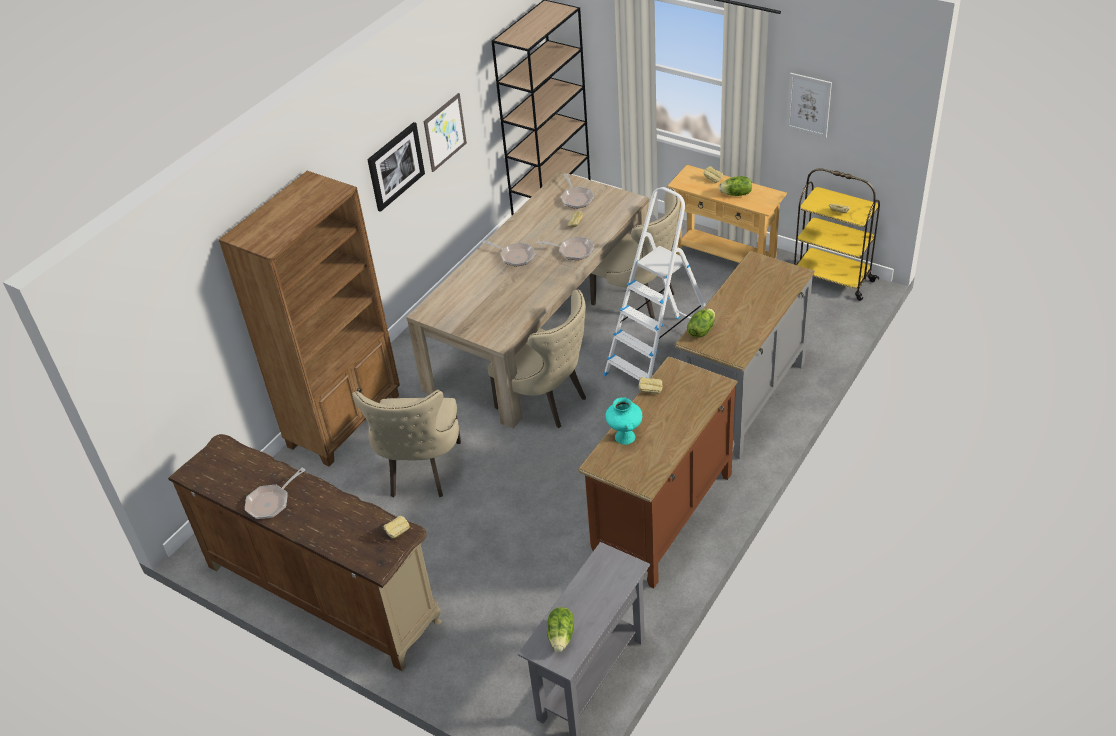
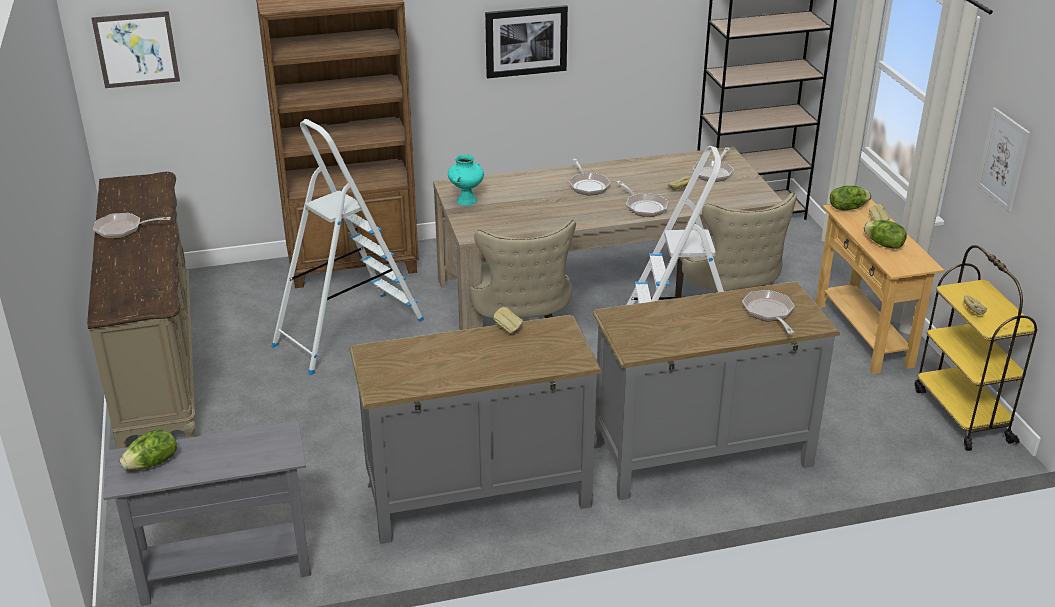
camera: 40 degrees right, 10 degrees down
beige chair [352,390,461,497] -> white step ladder [271,119,424,375]
bread [384,516,410,539] -> none
picture [424,93,467,172] -> picture moved to [91,11,180,88]
brown dresser [578,357,738,588] -> grey dresser [350,315,602,544]
turquoise vase [606,397,642,445] -> turquoise vase moved to [448,154,484,206]
lettuce [687,308,715,338] -> lettuce moved to [830,185,871,211]
none -> frying pan [742,290,795,334]

